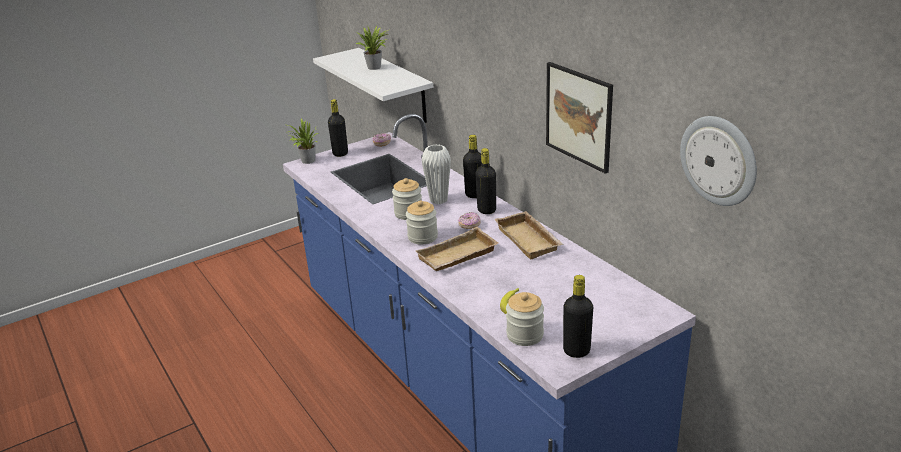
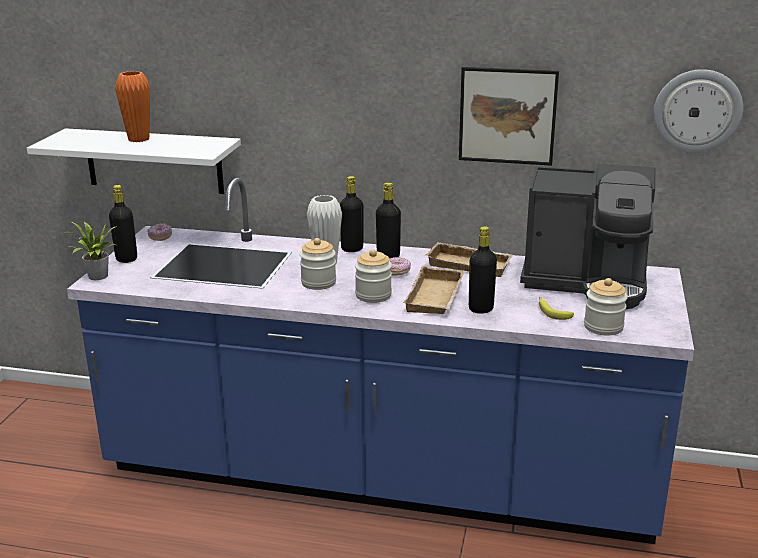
camera: 45 degrees left, 5 degrees down
potted plant [356,26,388,70] -> orange vase [115,71,150,142]
black bottle [563,275,593,358] -> black bottle moved to [469,226,497,314]
none -> coffee machine [520,164,655,309]

